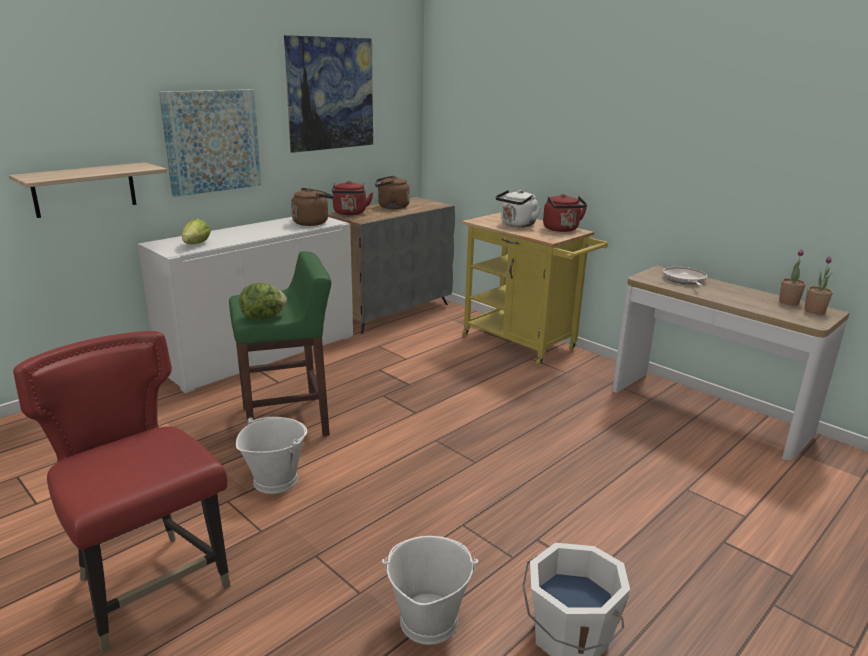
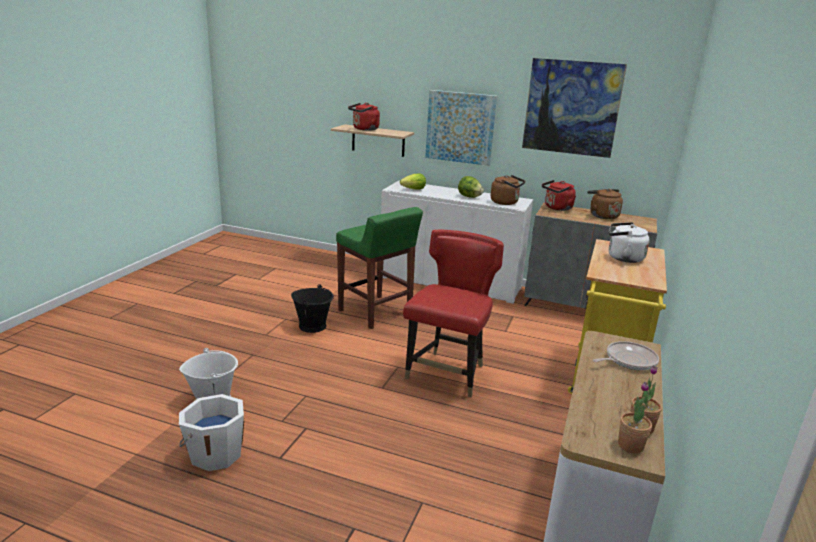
camera: 65 degrees right, 0 degrees up
red chair [13,331,231,653] -> red chair moved to [403,230,504,397]
white bucket [236,417,307,494] -> black bucket [291,284,334,333]
lettuce [240,283,287,319] -> lettuce moved to [458,176,484,198]
red kettle [543,194,587,232] -> red kettle moved to [348,103,380,131]

